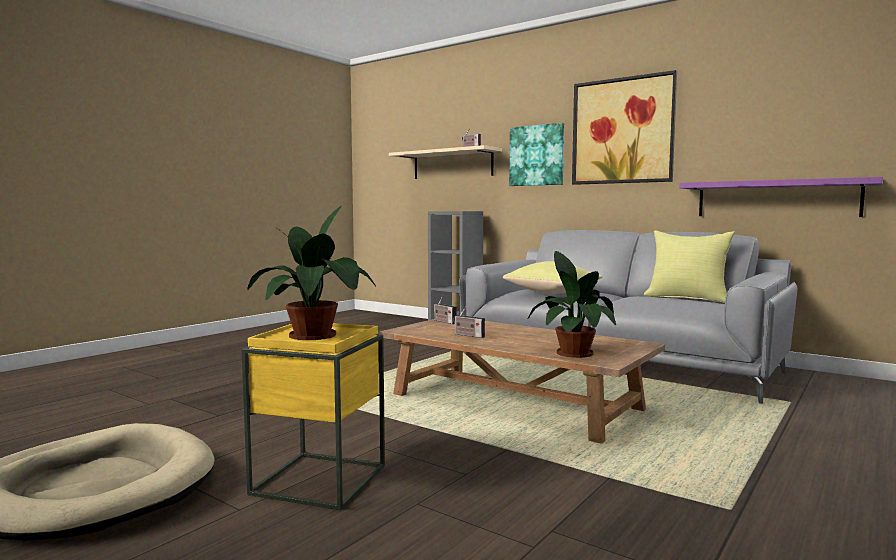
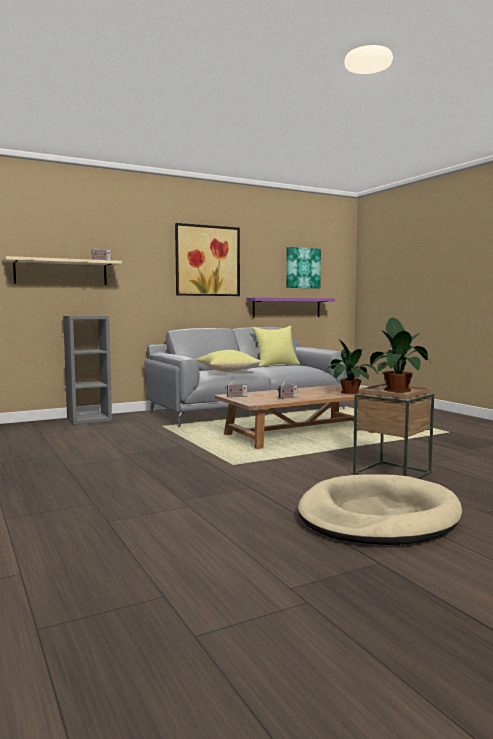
camera: 65 degrees left, 0 degrees up
yellow side table [241,323,385,511] -> brown side table [353,384,434,479]
picture [509,123,564,186] -> picture moved to [286,247,321,288]

